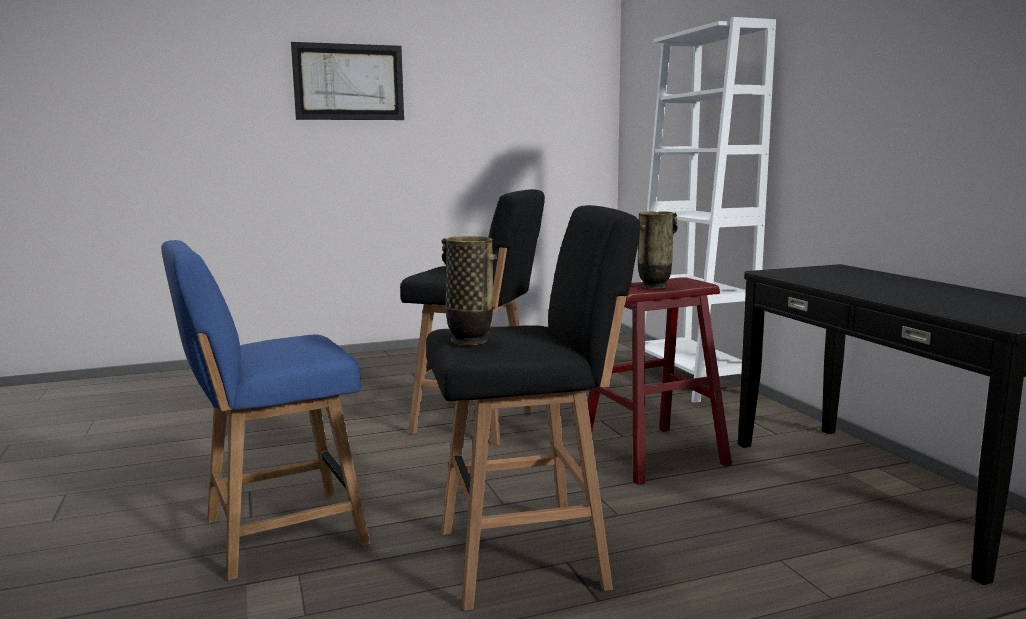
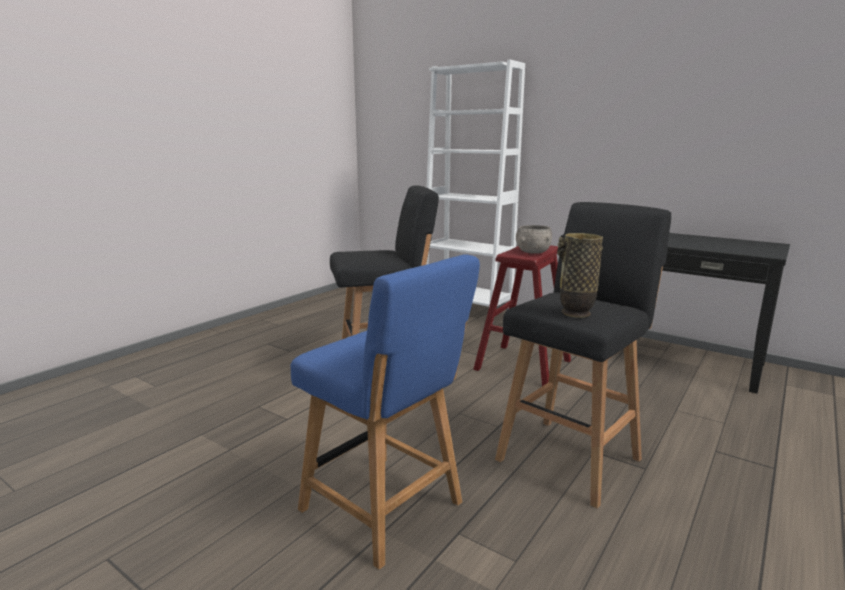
camera: 35 degrees left, 5 degrees up
blue chair [161,240,370,581] -> blue chair turned 75 degrees counterclockwise [291,254,480,570]
picture [291,42,404,120] -> none
vase [638,211,678,289] -> grey bowl [516,225,552,254]

